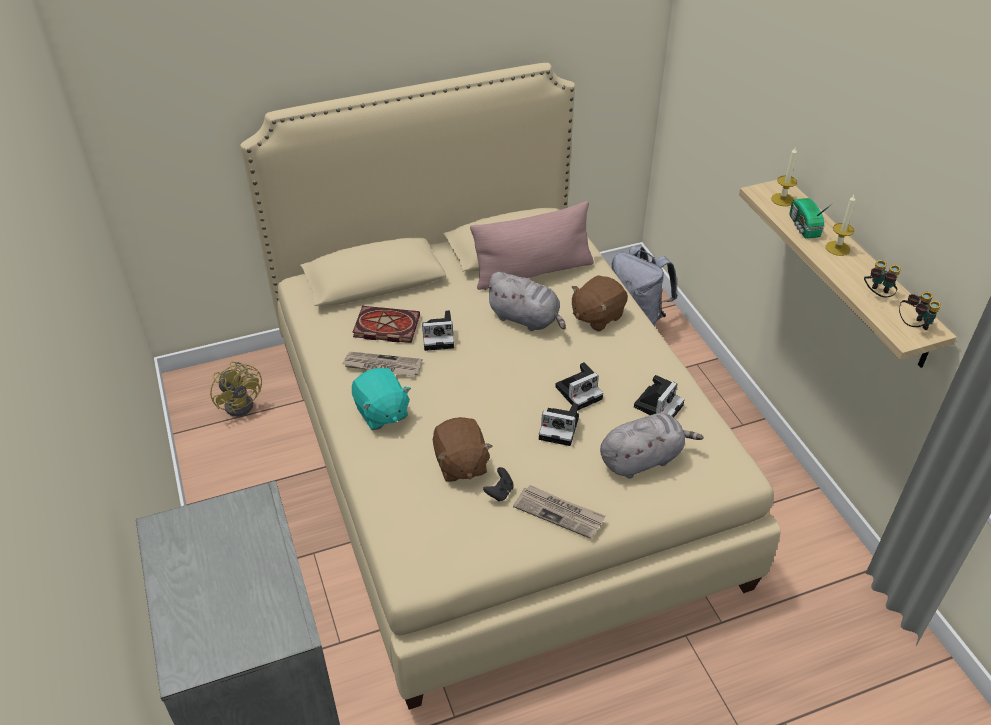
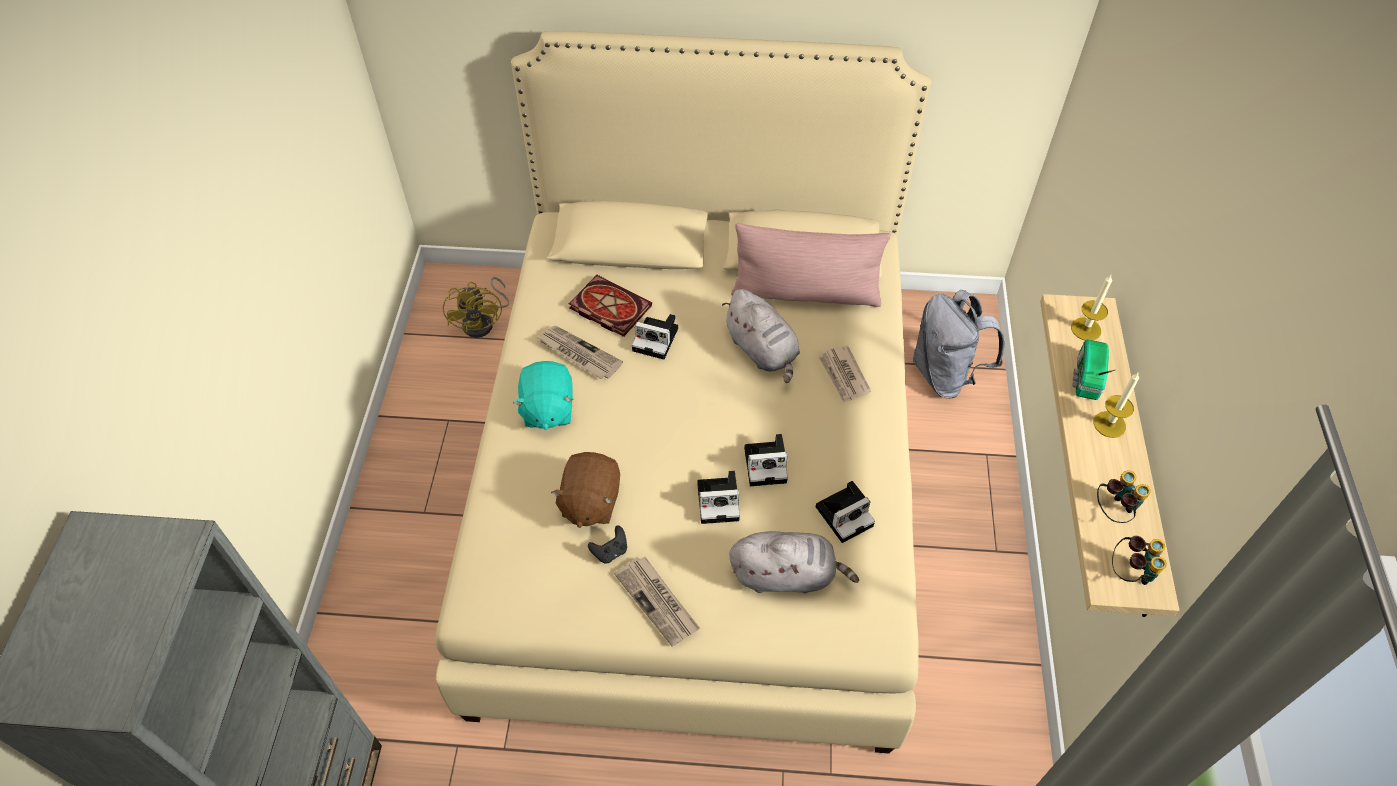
camera: 25 degrees right, 10 degrees up
camera [539,403,579,446] -> camera turned 45 degrees counterclockwise [697,471,740,524]
brown plush toy [572,275,628,332] -> newspaper [818,345,871,403]

